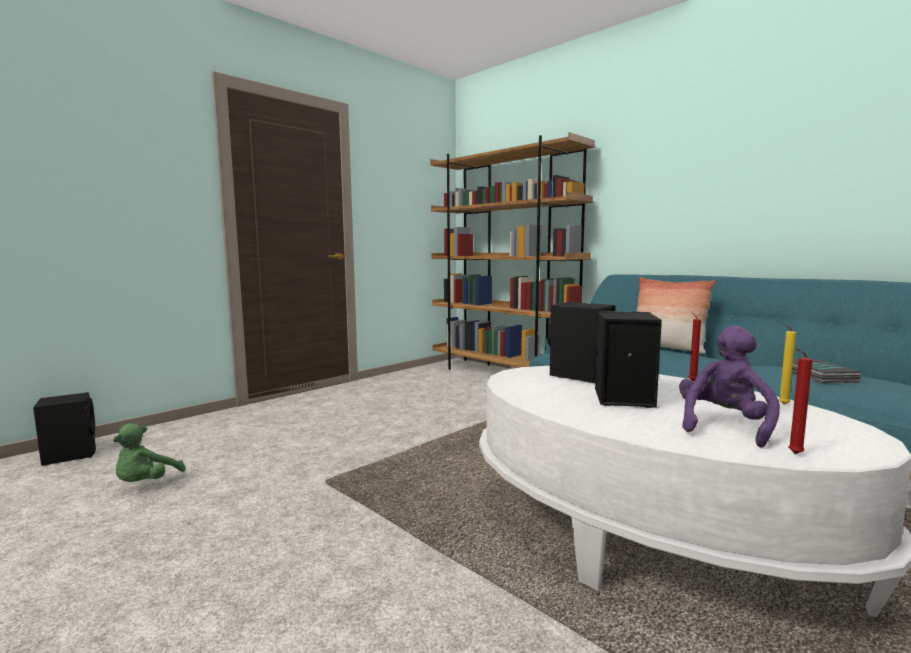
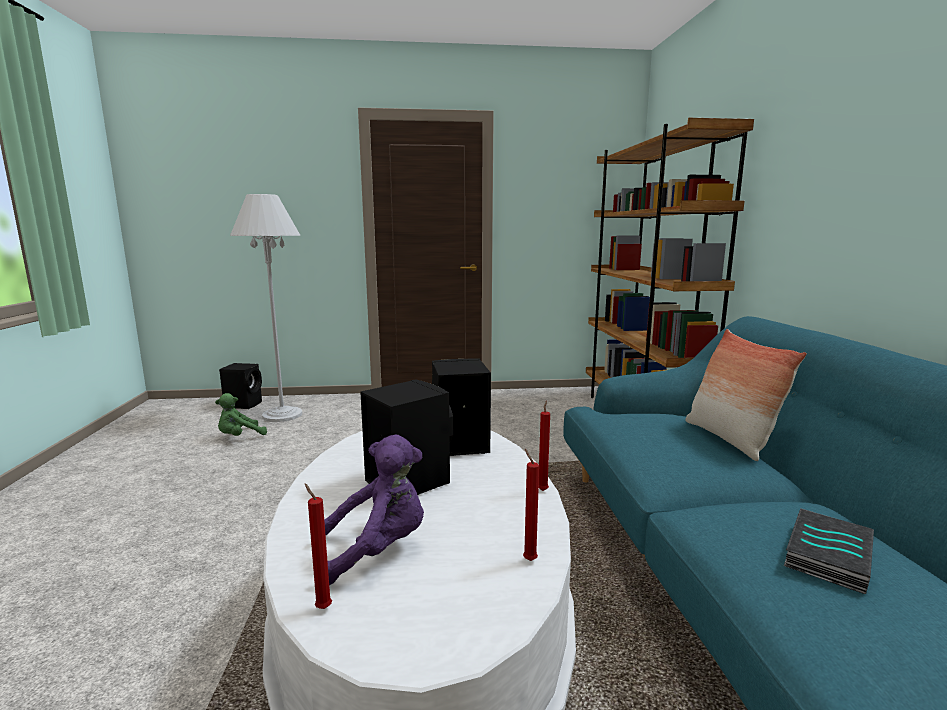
camera: 40 degrees right, 5 degrees up
yellow candle [779,323,796,405] -> red candle [523,449,539,561]
none -> white floor lamp [230,194,303,422]

